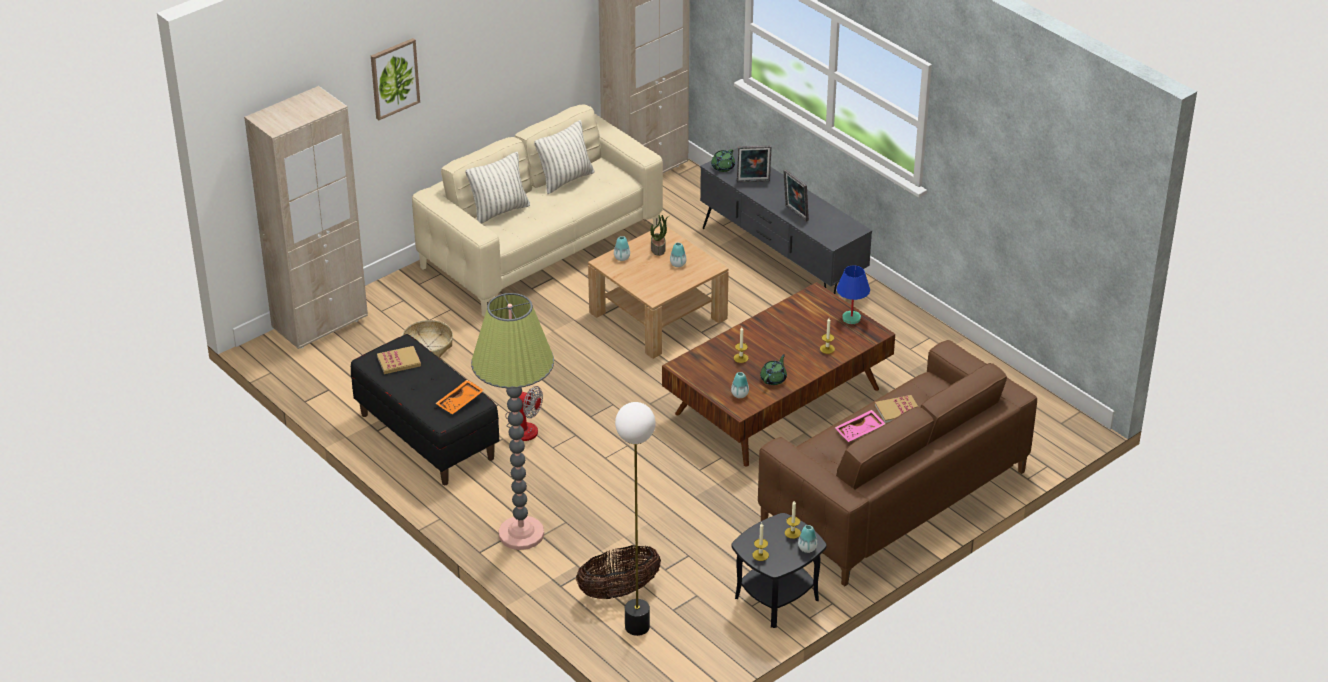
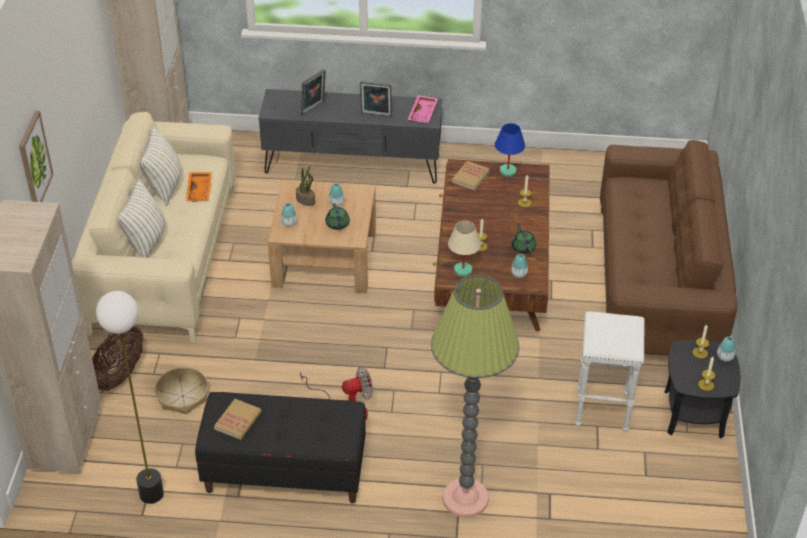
camera: 45 degrees left, 5 degrees up
orange tray [435,380,484,414] -> orange tray moved to [186,172,212,202]
basket [576,545,661,599] -> basket moved to [92,326,143,391]
floor lamp [615,402,656,636] -> floor lamp moved to [96,291,164,504]
green teapot [711,149,735,172] -> green teapot moved to [325,204,350,230]
pink tray [835,410,886,442] -> pink tray moved to [408,95,438,123]
book [875,395,918,424] -> book moved to [451,161,490,191]
none -> beige table lamp [448,221,481,277]
none -> white stool [575,312,645,432]

